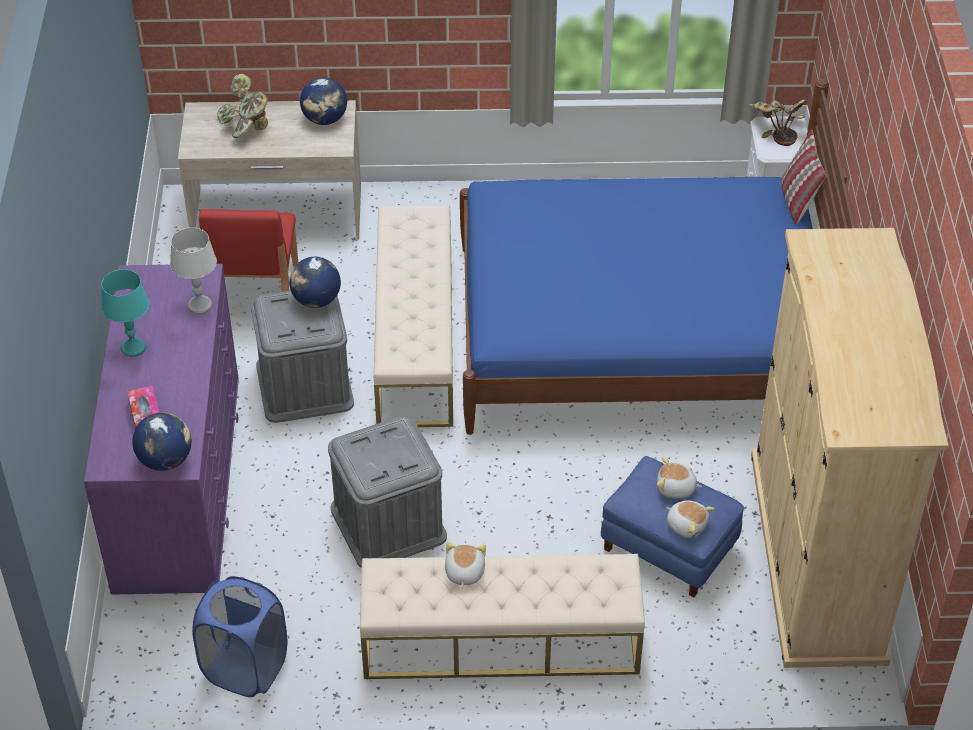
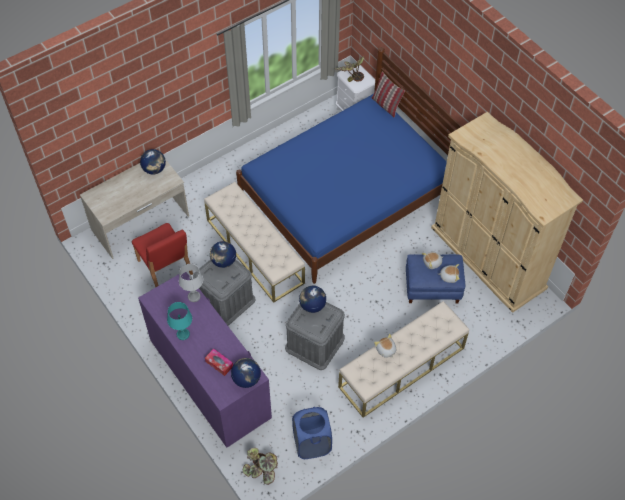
camera: 35 degrees left, 10 degrees up
potted plant [217,74,268,138] -> potted plant moved to [243,448,278,485]
none -> globe [299,286,326,313]

